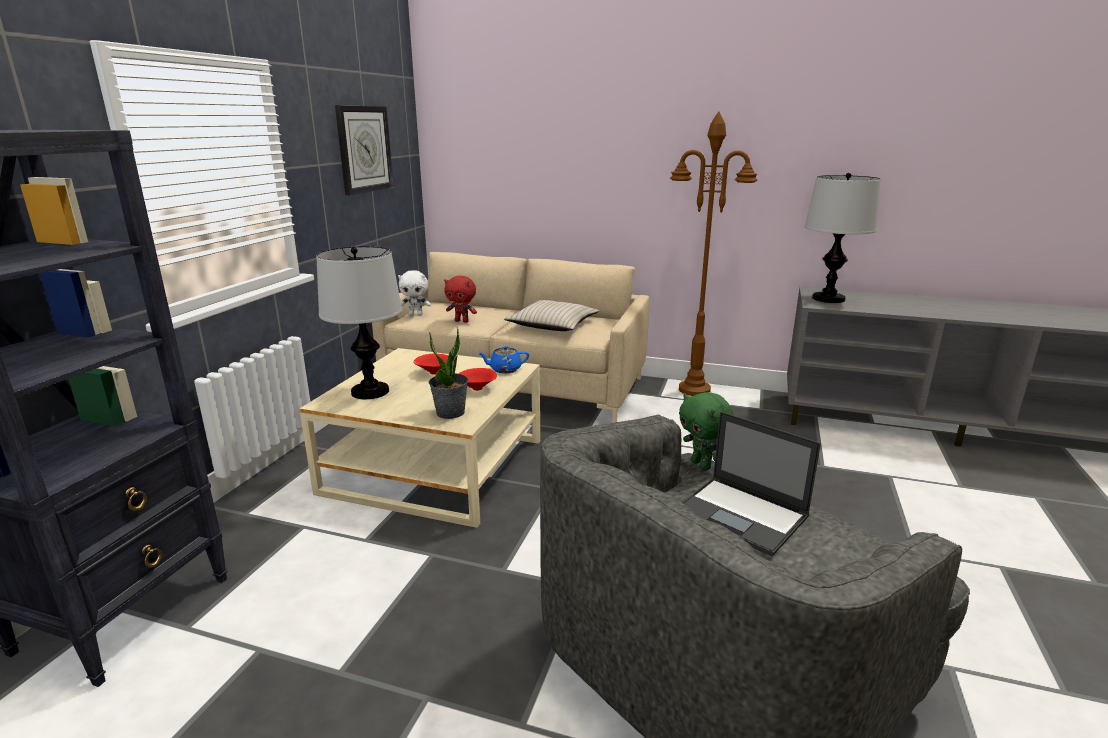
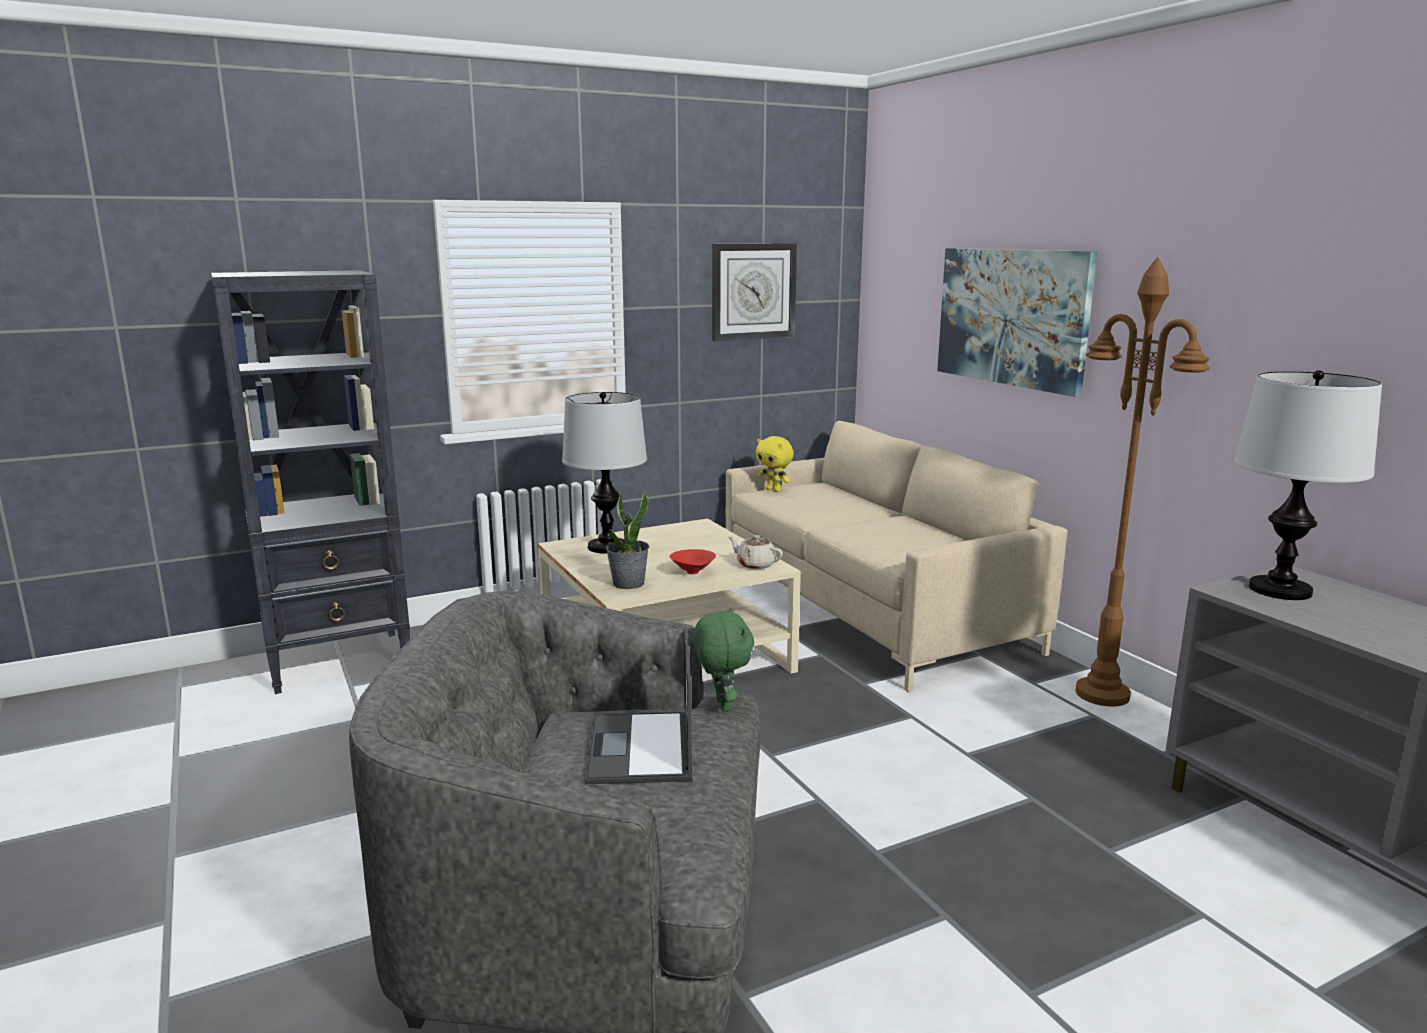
camera: 45 degrees right, 5 degrees down
white plush toy [398,270,431,316] -> yellow plush toy [756,436,794,492]
red bowl [413,354,448,374] -> none
red plush toy [444,276,477,323] -> none
blue teapot [478,346,529,373] -> beige teapot [728,535,783,569]
beige pillow [504,300,599,331] -> none
green plush toy [679,392,734,470] -> green plush toy turned 150 degrees clockwise [693,608,754,712]
none -> picture [937,248,1097,397]

